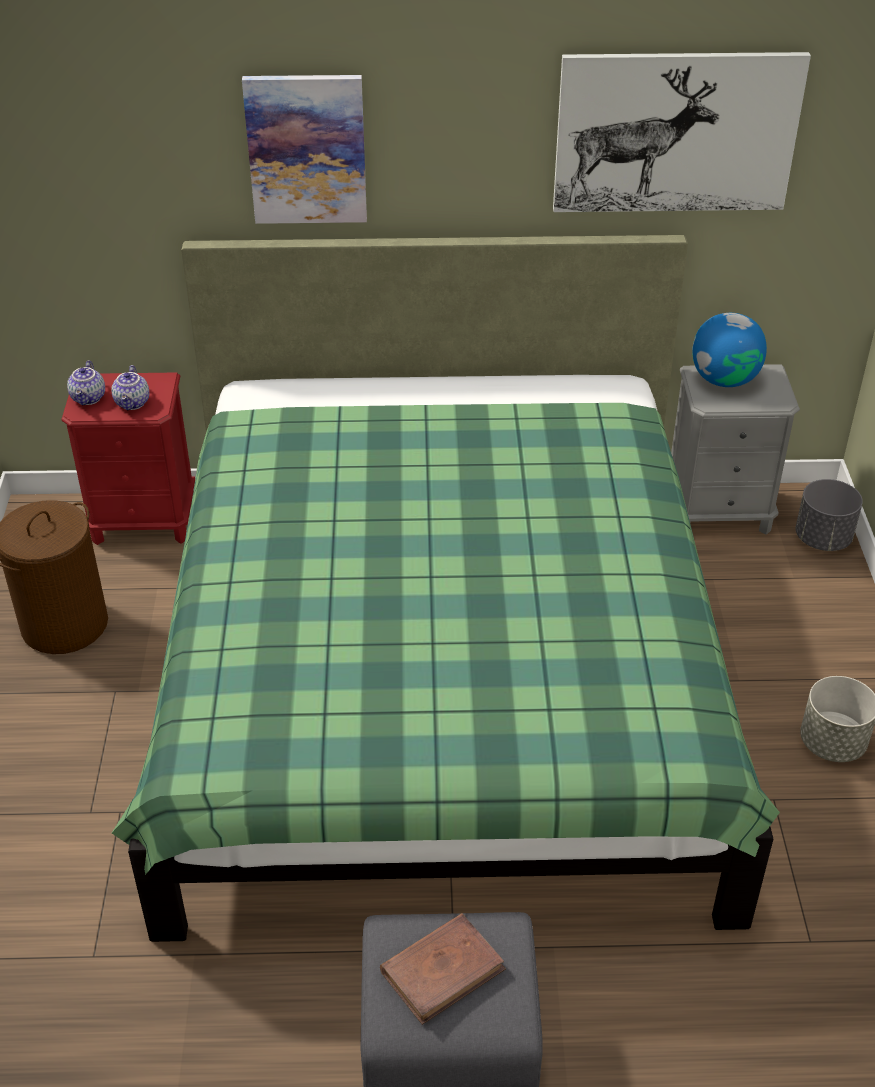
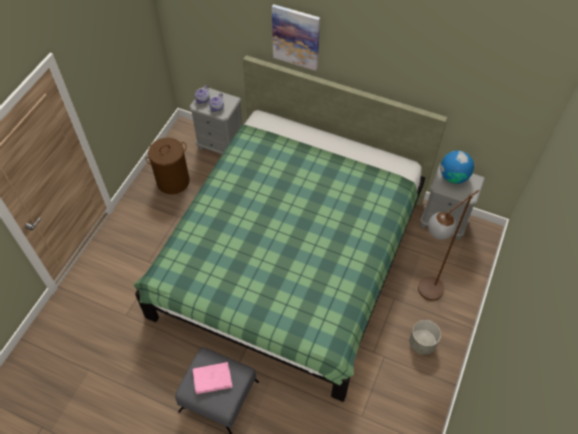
camera: 25 degrees right, 15 degrees up
red nightstand [61,372,195,545] -> grey nightstand [189,86,242,154]
brown book [380,913,506,1025] -> pink book [193,362,233,394]
picture [553,52,811,212] -> none
grey planter [795,479,863,551] -> none
none -> brown floor lamp [418,190,479,301]

